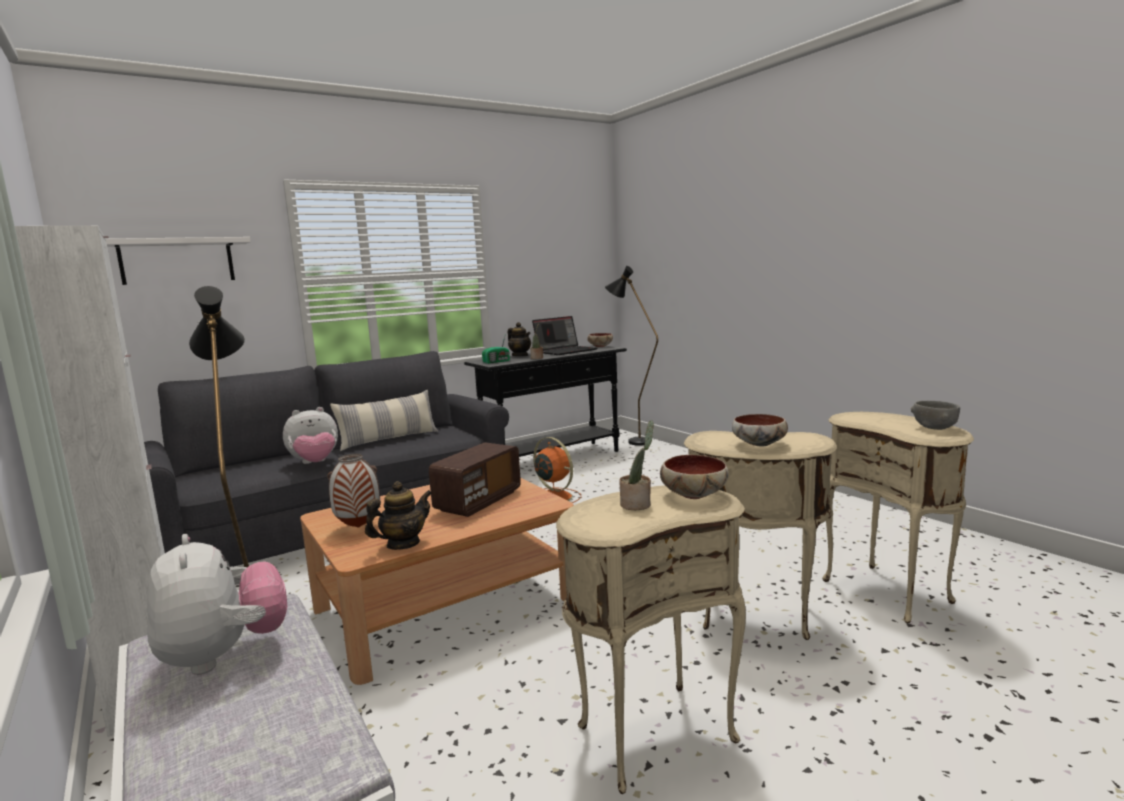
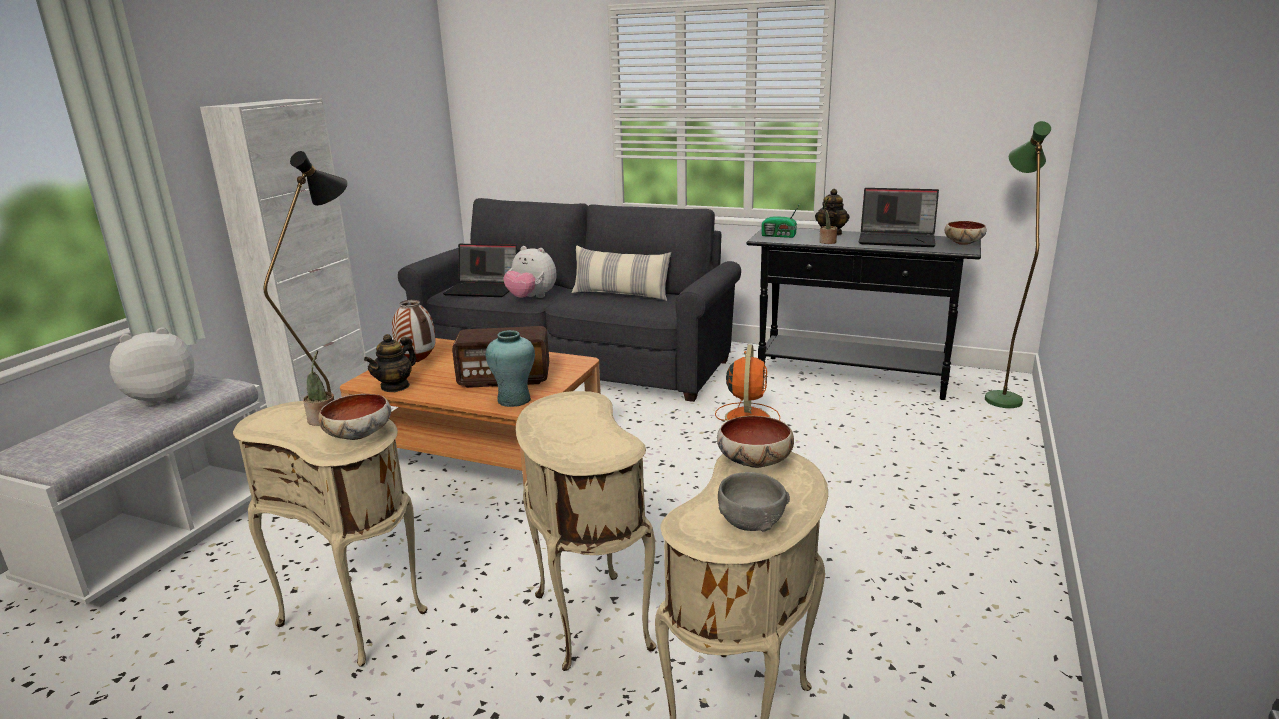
camera: 55 degrees right, 10 degrees up
white shelf [106,237,251,285] -> none
plush toy [147,534,287,675] -> plush toy turned 150 degrees counterclockwise [110,328,194,406]
teapot [365,481,432,550] -> teapot turned 105 degrees clockwise [364,334,417,392]
black floor lamp [605,266,658,446] -> green floor lamp [985,121,1051,408]
bowl [732,414,788,447] -> bowl moved to [717,416,794,468]
none -> laptop [443,244,517,297]
none -> turquoise vase [486,330,535,407]

